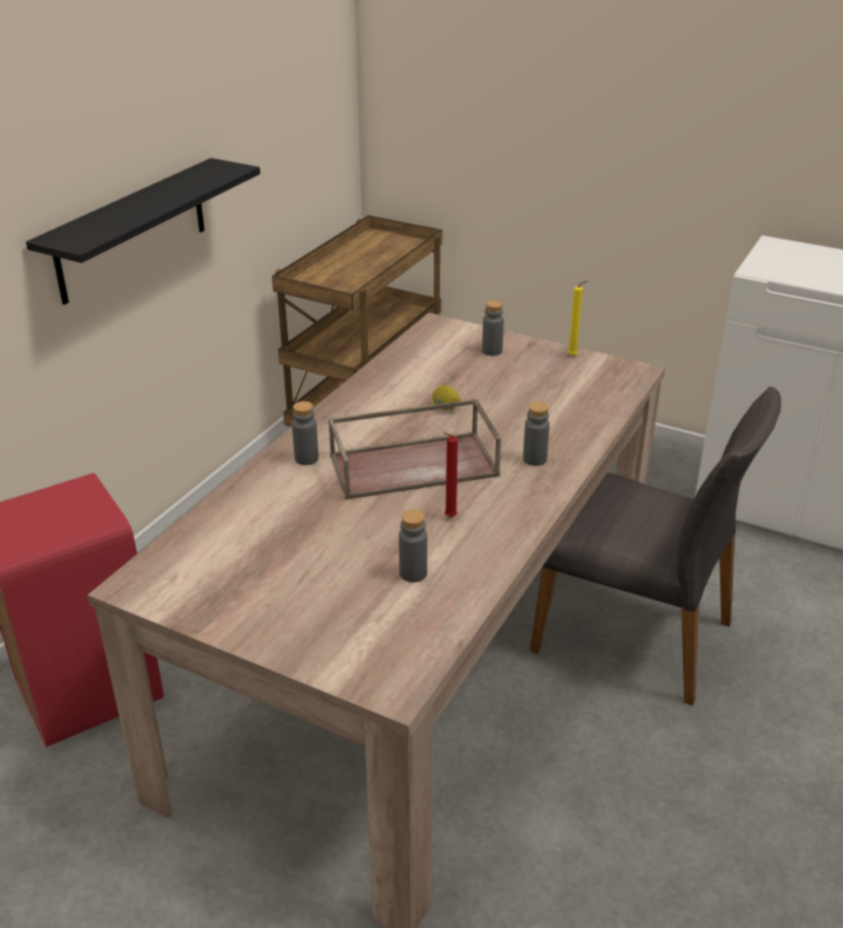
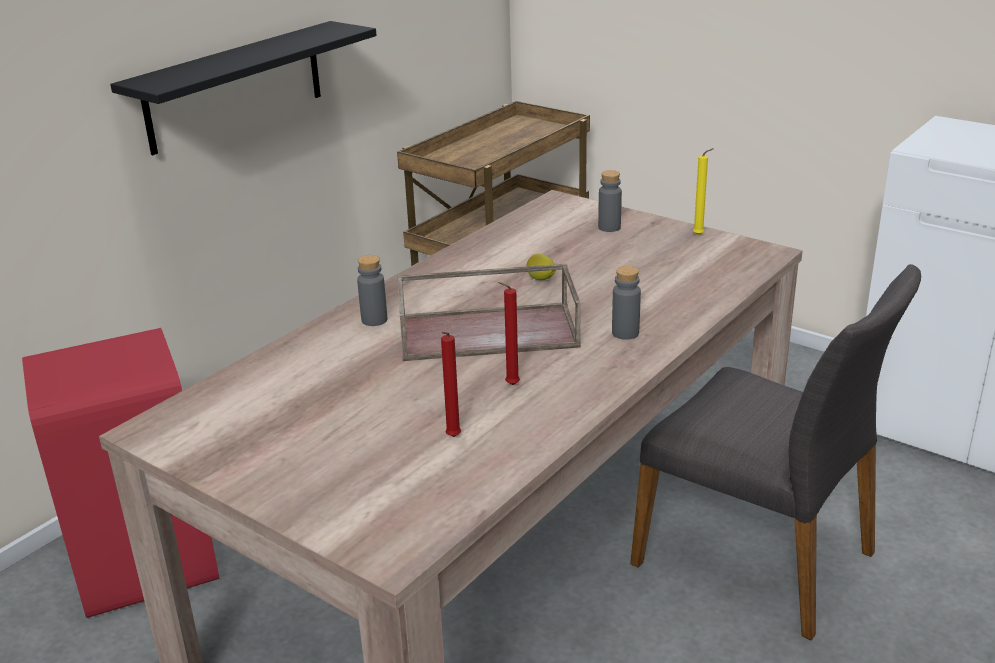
camera: 10 degrees right, 5 degrees down
grey bottle [399,510,427,582] -> red candle [441,332,461,437]

